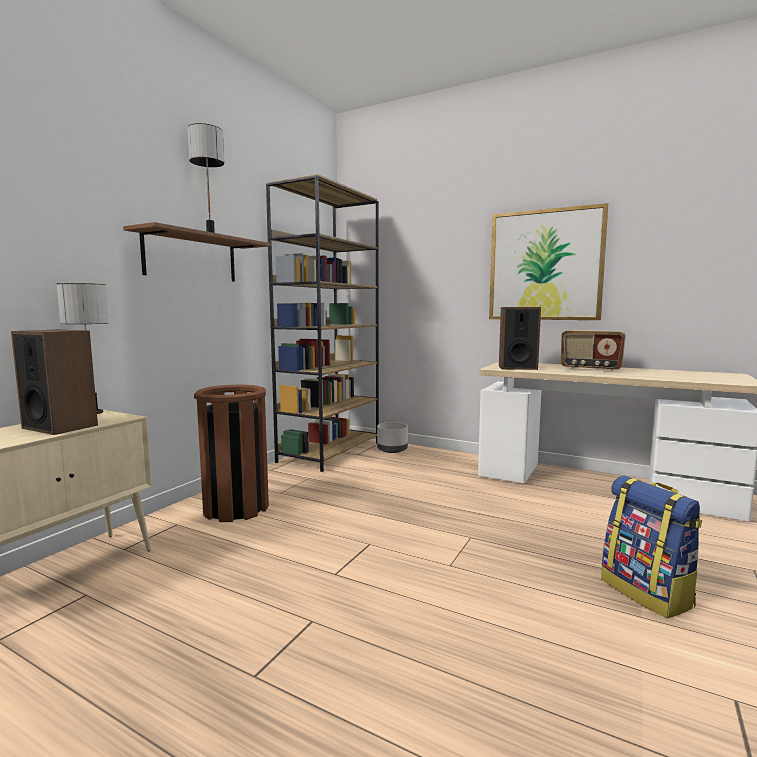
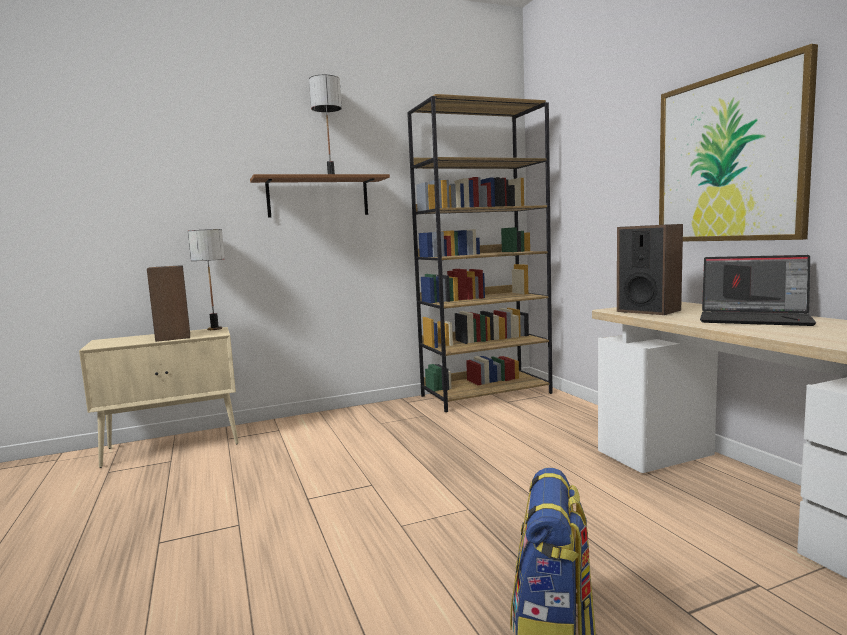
camera: 40 degrees right, 0 degrees up
brown trash can [194,384,269,522] -> none
grey planter [377,422,408,453] -> none
radio [561,330,626,372] -> laptop [700,255,816,326]

